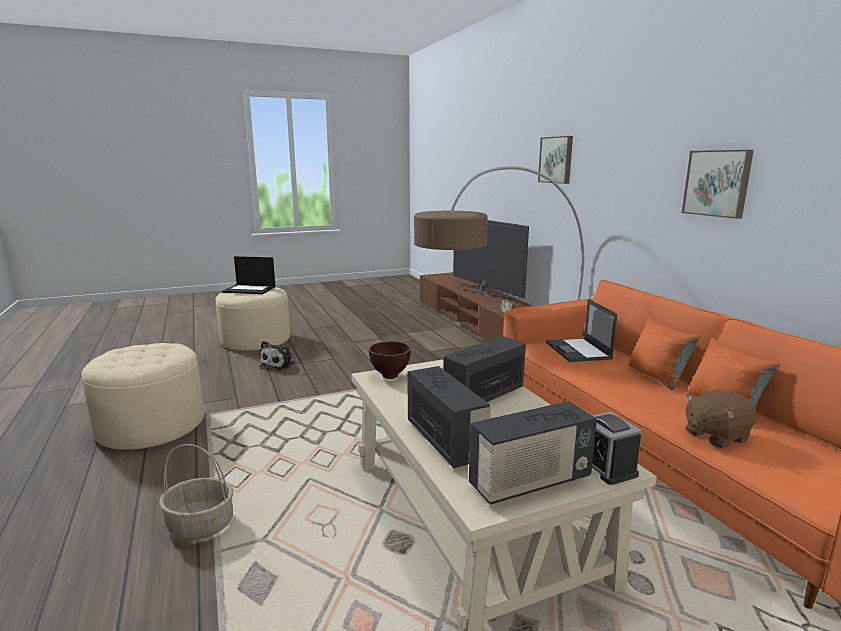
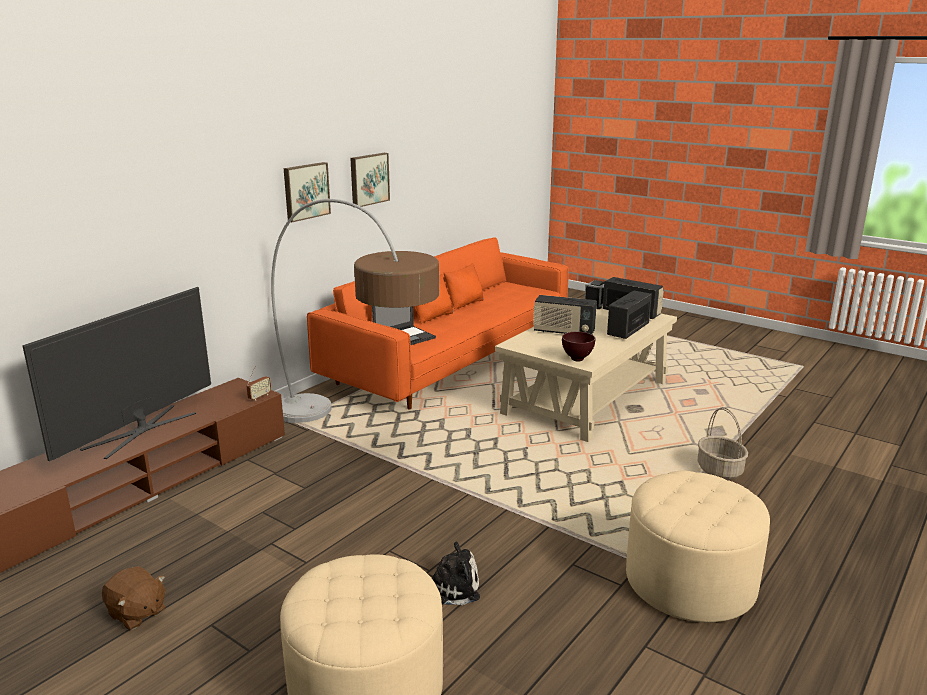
camera: 120 degrees left, 5 degrees up
laptop [222,256,275,294] -> none
picture [538,136,573,184] -> picture moved to [284,162,331,222]
brown plush toy [685,390,757,449] -> brown plush toy moved to [102,566,166,630]

